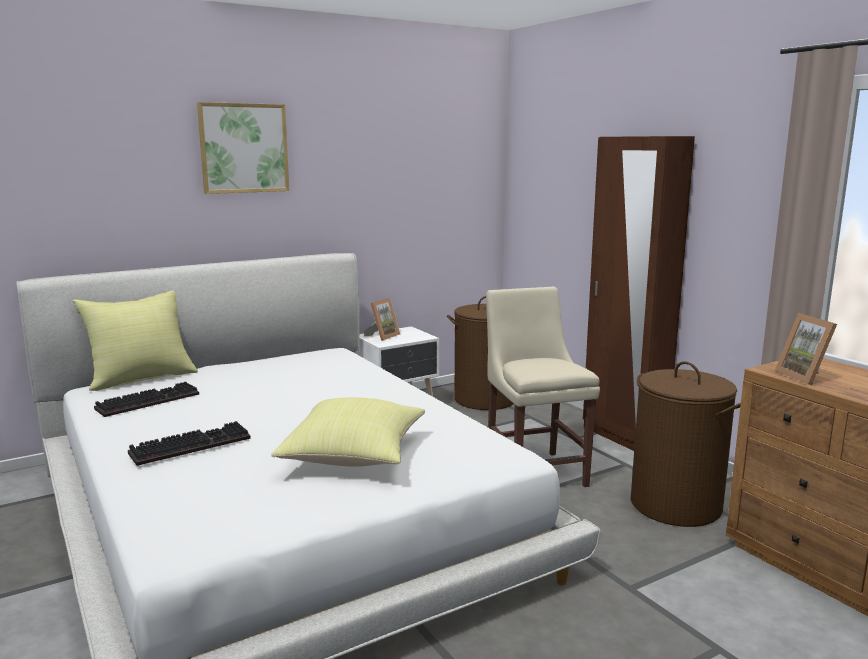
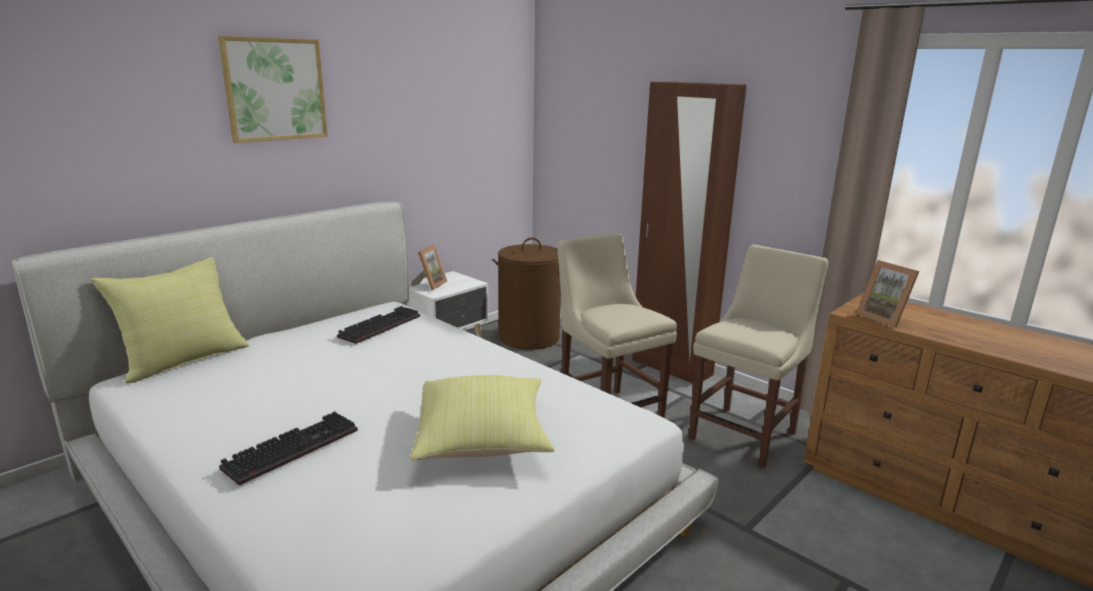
camera: 15 degrees left, 5 degrees up
keyboard [94,382,199,417] -> keyboard moved to [337,306,420,344]
brown laundry basket [631,361,741,527] -> beige chair [689,244,828,469]

